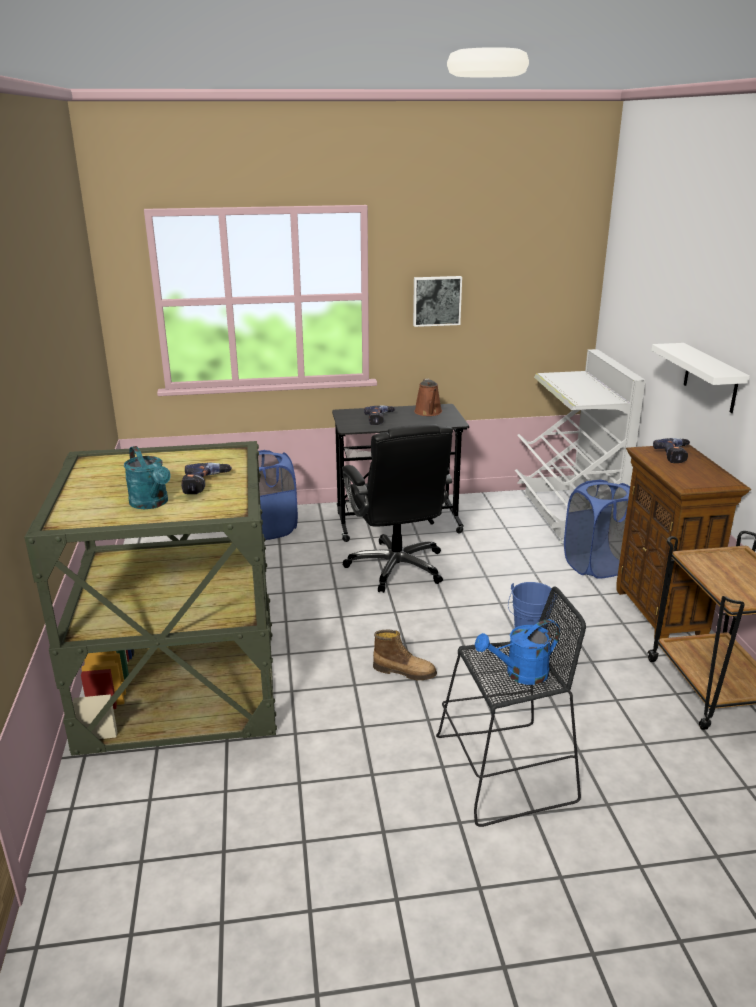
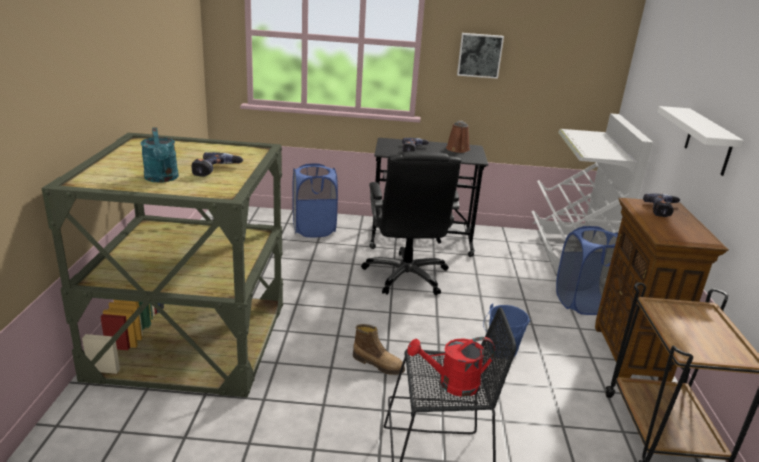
camera: 10 degrees right, 0 degrees up
blue watering can [475,619,560,685] -> red watering can [407,337,495,397]

